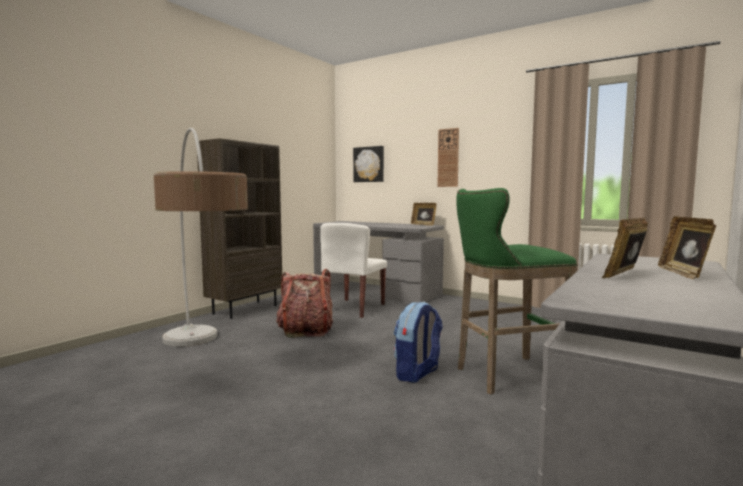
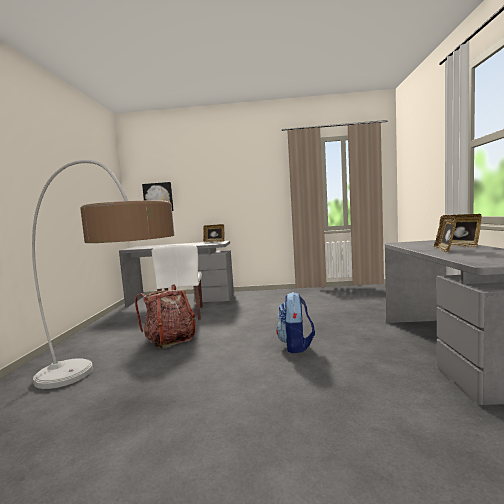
camera: 30 degrees left, 0 degrees up
brown bookcase [197,138,282,319] -> none
wall clock [437,128,459,187] -> none
green stool [456,188,577,395] -> none

